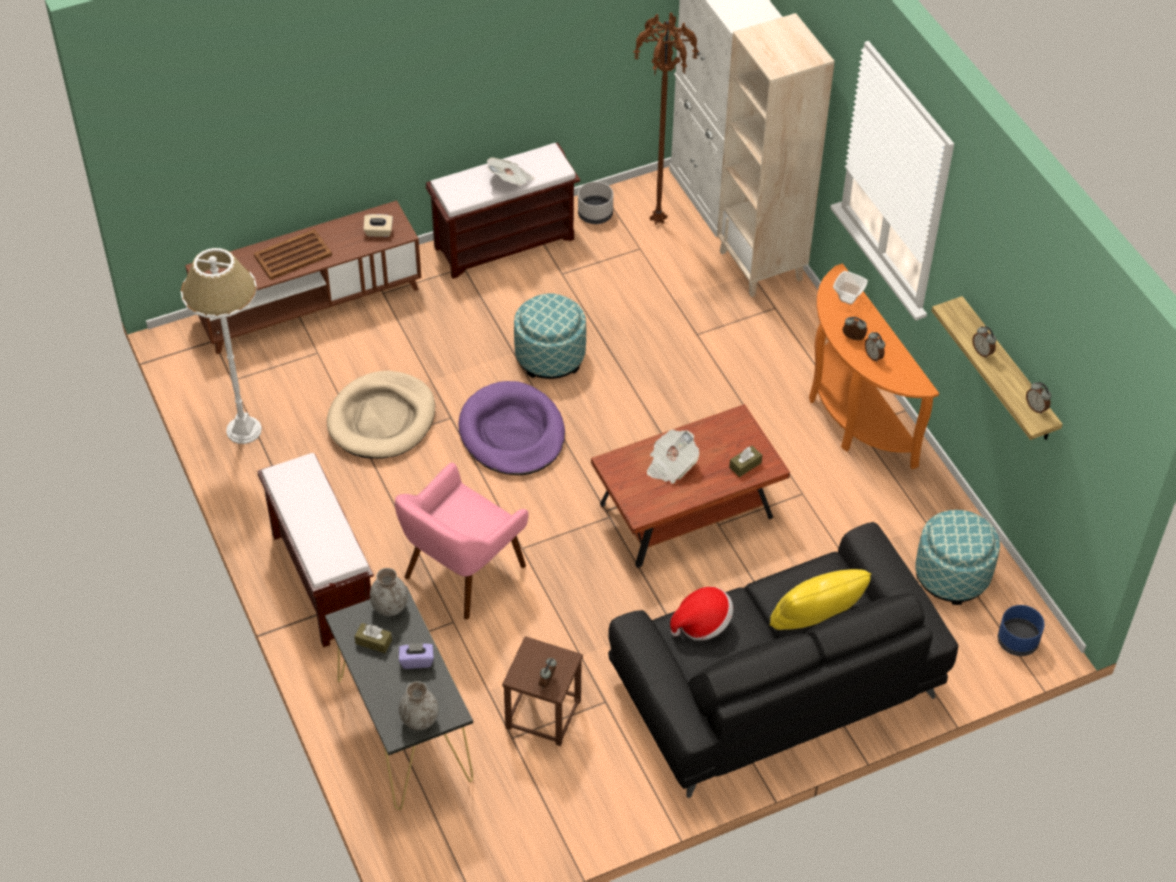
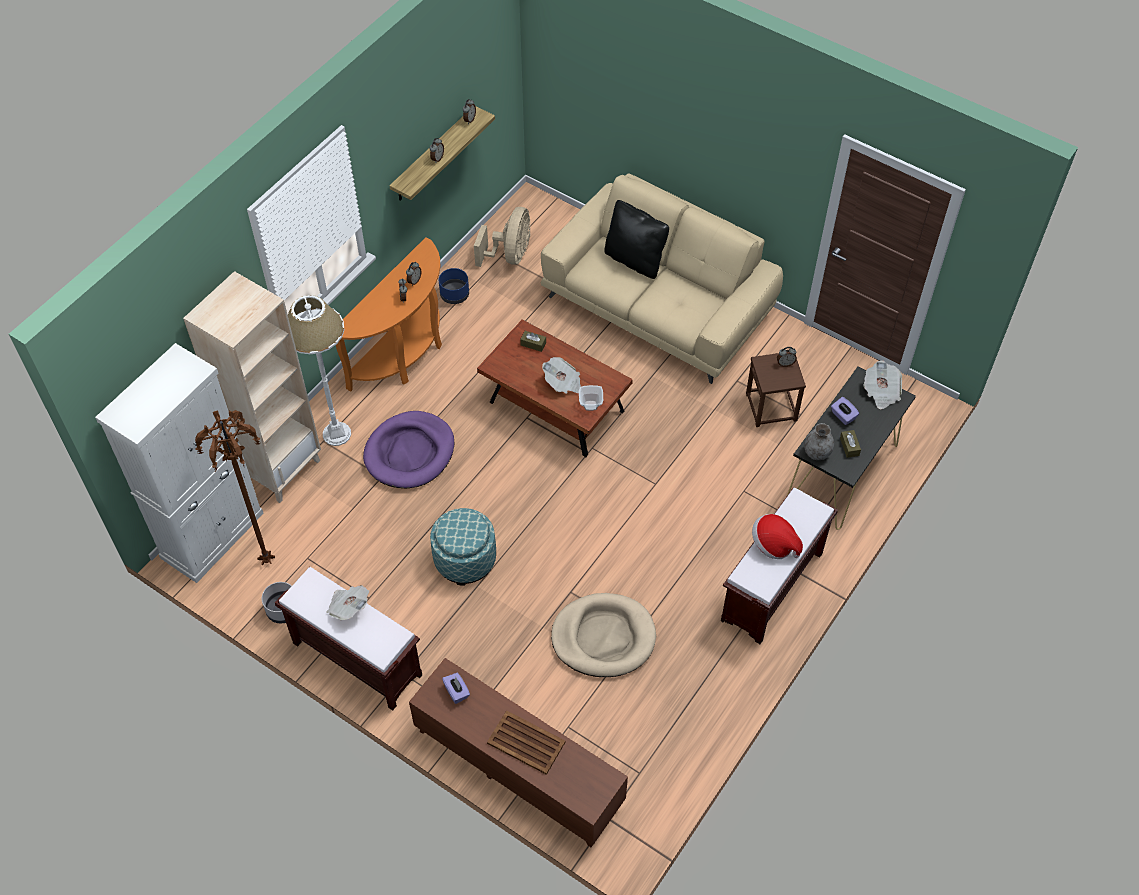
camera: 120 degrees left, 5 degrees up
white floor lamp [181,248,262,444] -> white floor lamp moved to [288,295,351,446]
beige tissue box [363,214,393,237] -> purple tissue box [442,673,470,704]
pink armchair [395,463,529,619] -> none
grey vase [399,681,439,730] -> newspaper [863,361,902,409]
purple dog bed [458,381,565,475] -> purple dog bed moved to [363,411,454,488]
black sofa [608,522,958,798] -> beige sofa [541,173,783,384]
hat [670,587,733,640] -> hat moved to [752,514,803,559]
yellow pillow [769,569,871,630] -> black pillow [604,200,669,279]
bowl [833,271,868,305] -> bowl moved to [579,385,603,411]
ottoman [915,510,1000,605] -> beige fan [474,207,531,267]
blue planter [998,605,1045,656] -> blue planter moved to [439,268,469,304]

